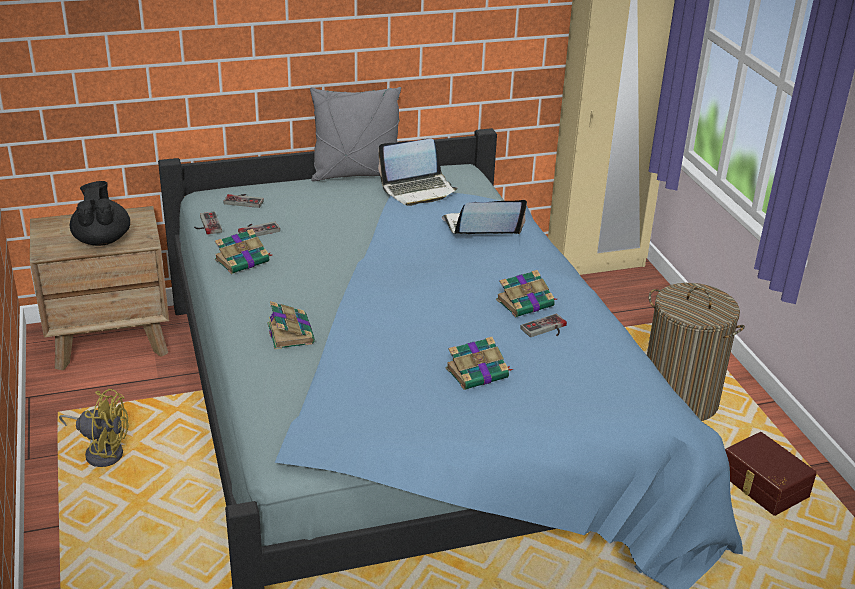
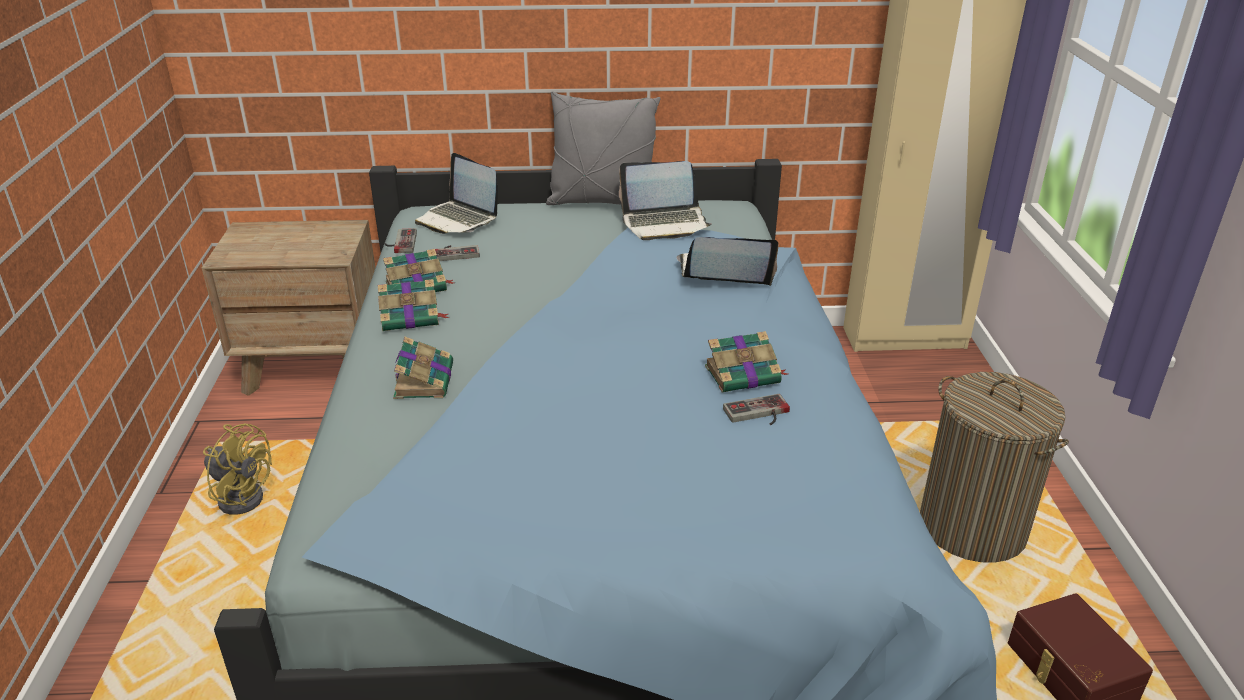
camera: 15 degrees right, 0 degrees up
black teapot [70,181,130,246] -> none
game controller [223,194,264,208] -> laptop [415,153,498,234]
book [446,337,514,390] -> book moved to [378,279,449,331]

